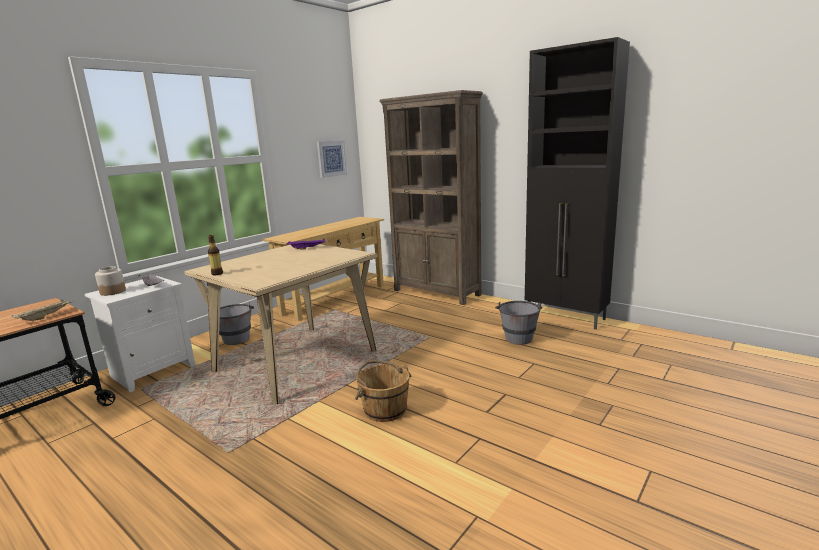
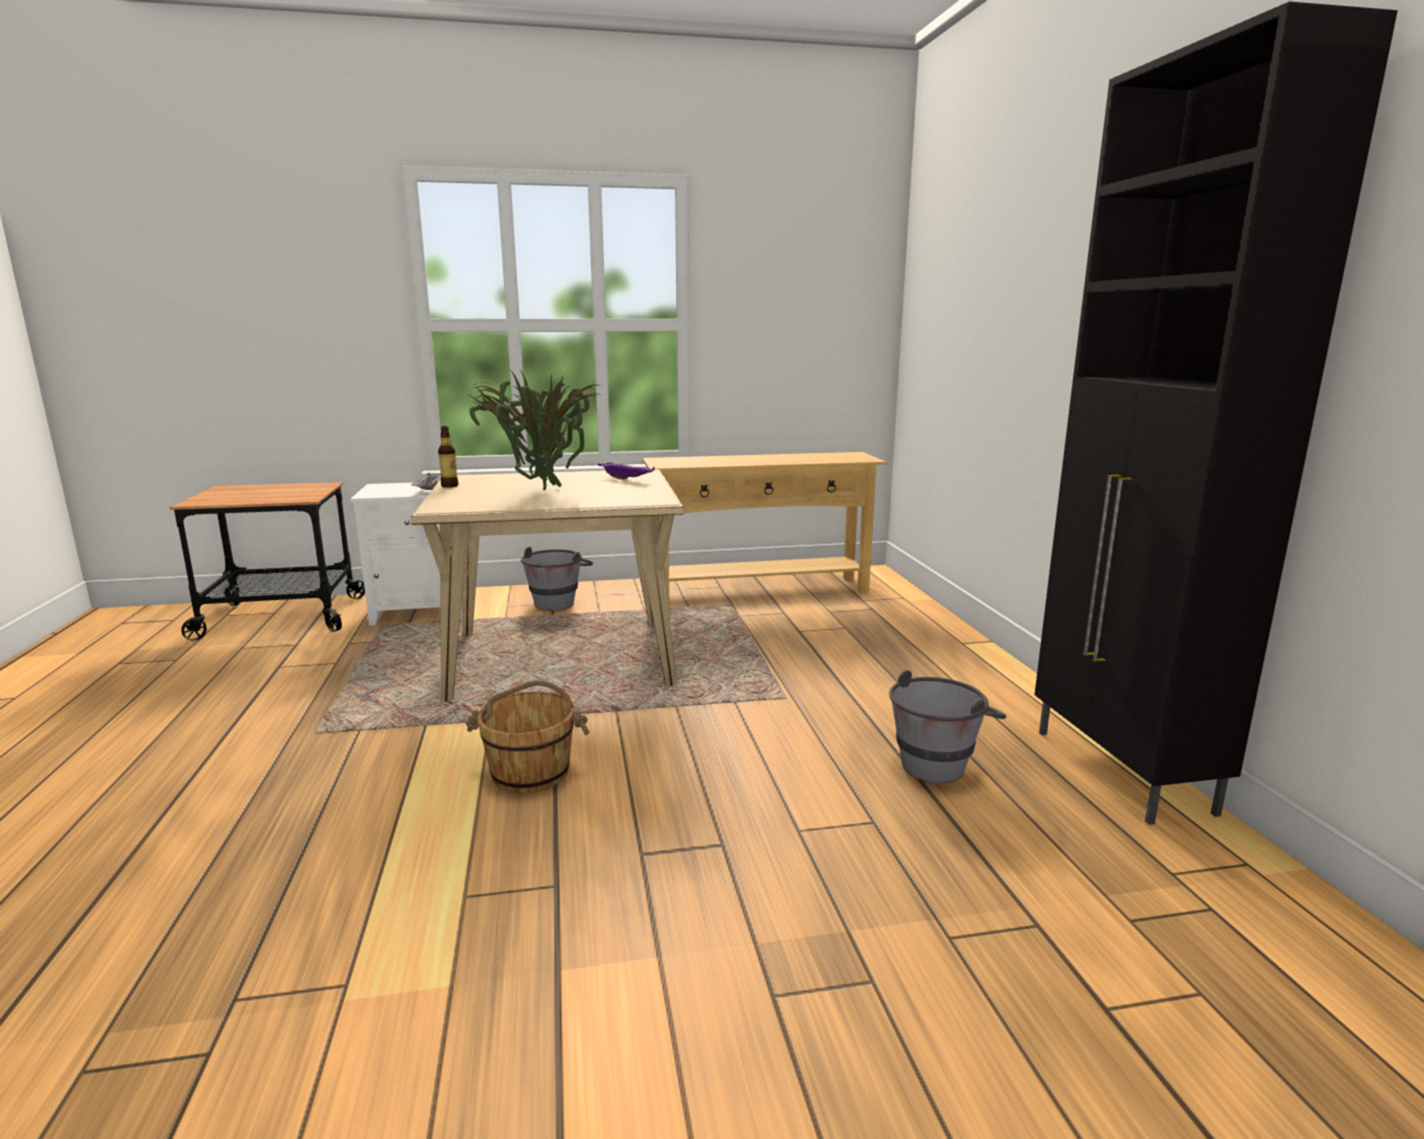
camera: 40 degrees right, 0 degrees up
beige tray [12,299,73,321] -> none
jar [95,266,126,296] -> none
picture [317,140,347,178] -> none
brown bookcase [379,90,483,305] -> none
none -> potted plant [469,369,602,490]

